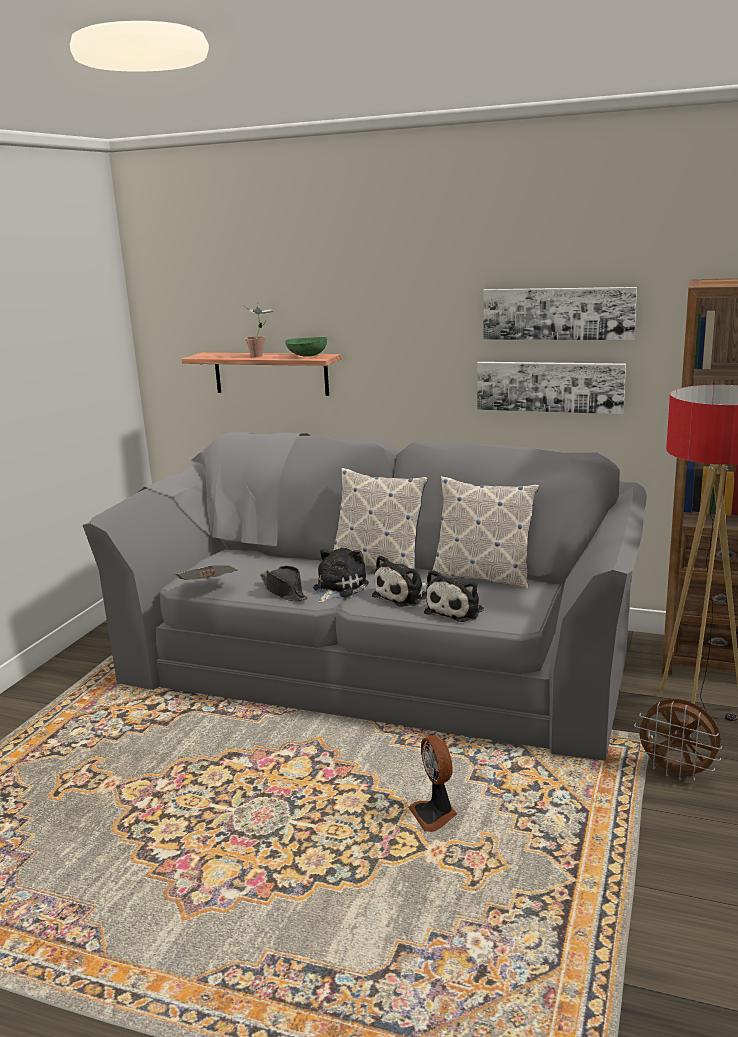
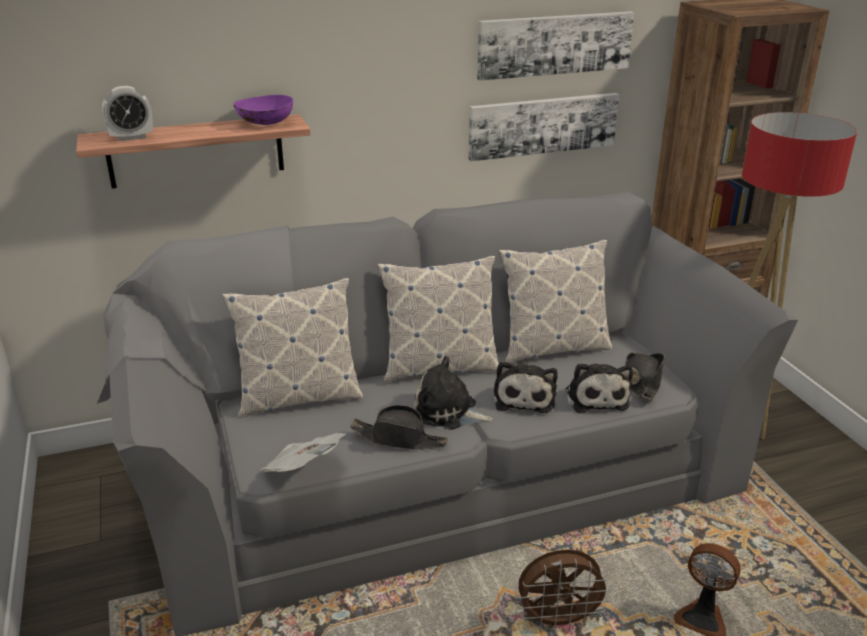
camera: 40 degrees left, 10 degrees up
potted plant [243,302,276,357] -> none
green bowl [285,337,327,357] -> purple bowl [233,95,293,125]
plush toy [313,548,369,603] -> plush toy turned 60 degrees counterclockwise [414,356,493,430]
brown fan [633,699,722,781] -> brown fan moved to [516,550,613,633]
none -> alarm clock [102,86,153,141]
none -> pillow [222,278,363,418]
none -> black hat [625,352,665,400]

